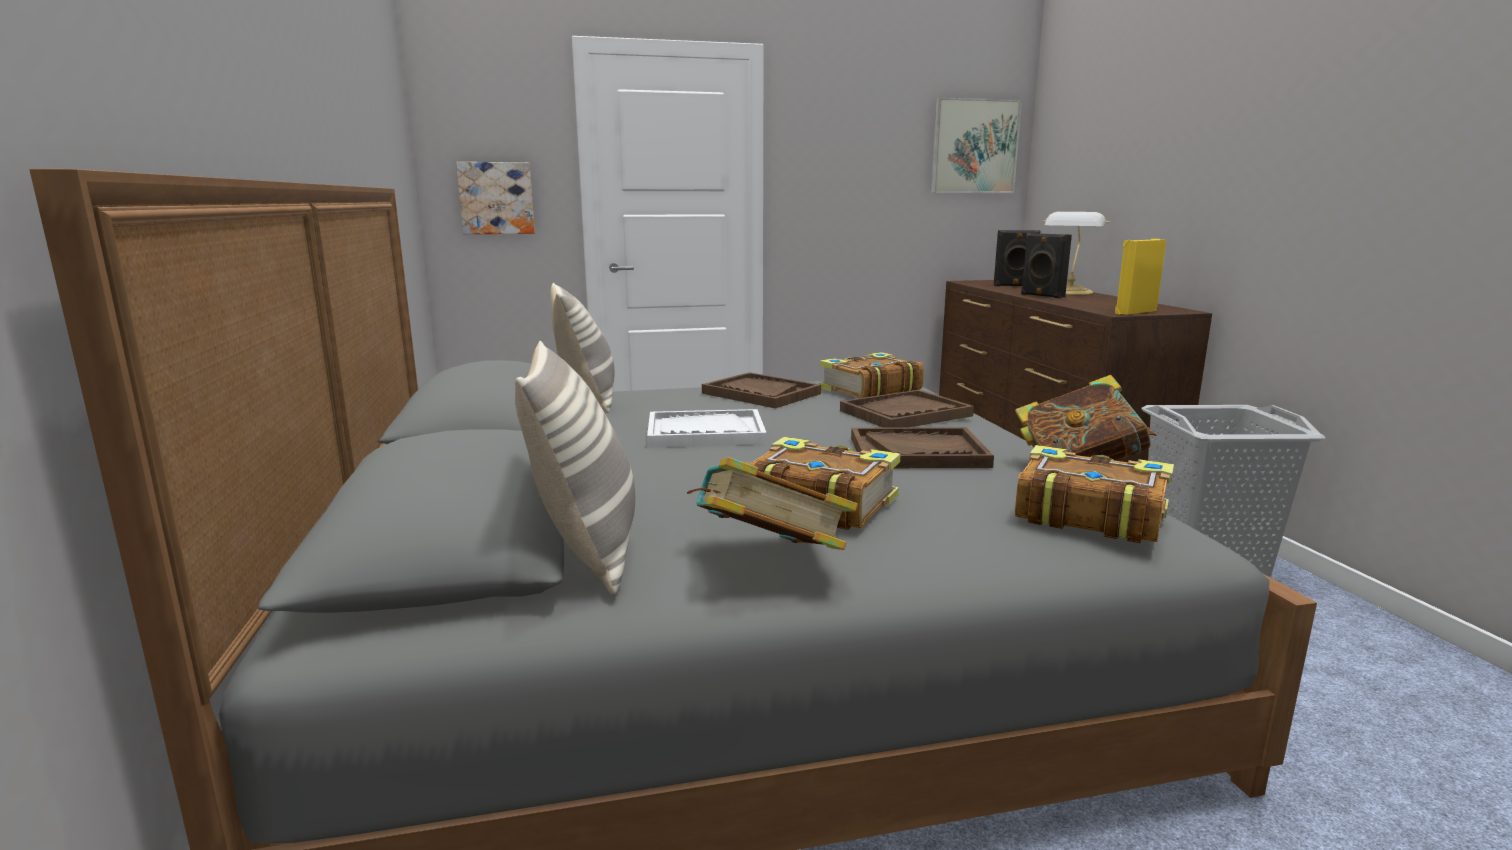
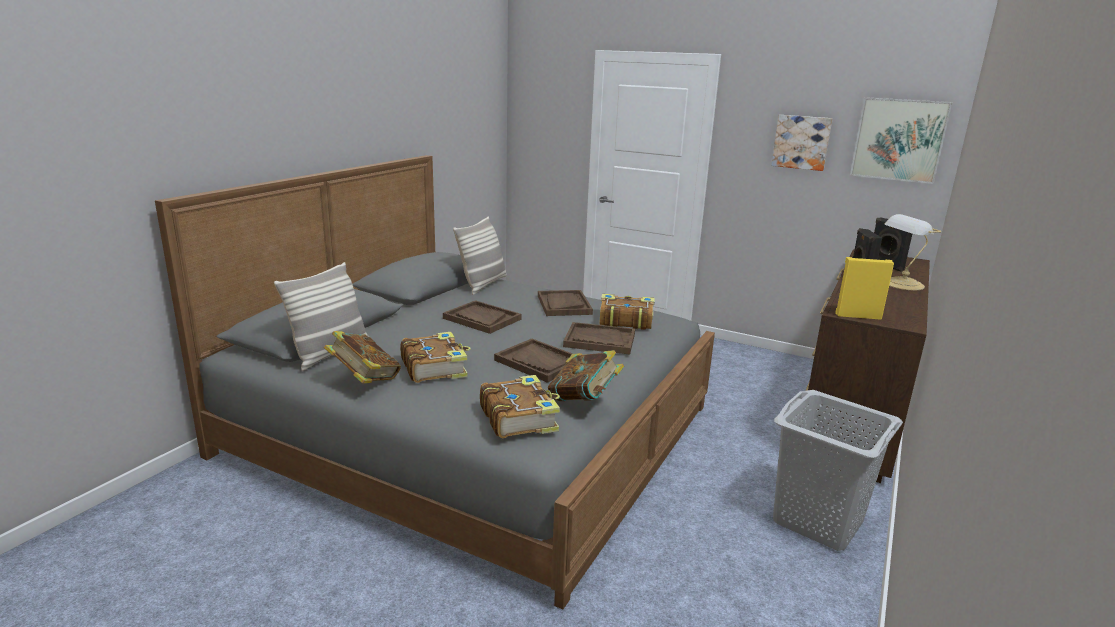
camera: 40 degrees right, 5 degrees up
picture [456,162,535,234] -> picture moved to [771,115,833,171]
white tray [647,409,767,448] -> brown tray [443,300,522,334]

